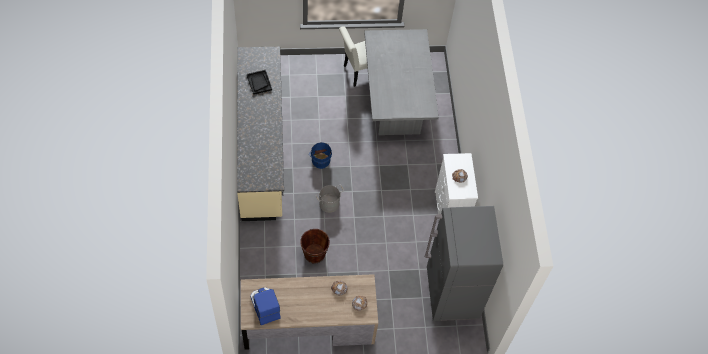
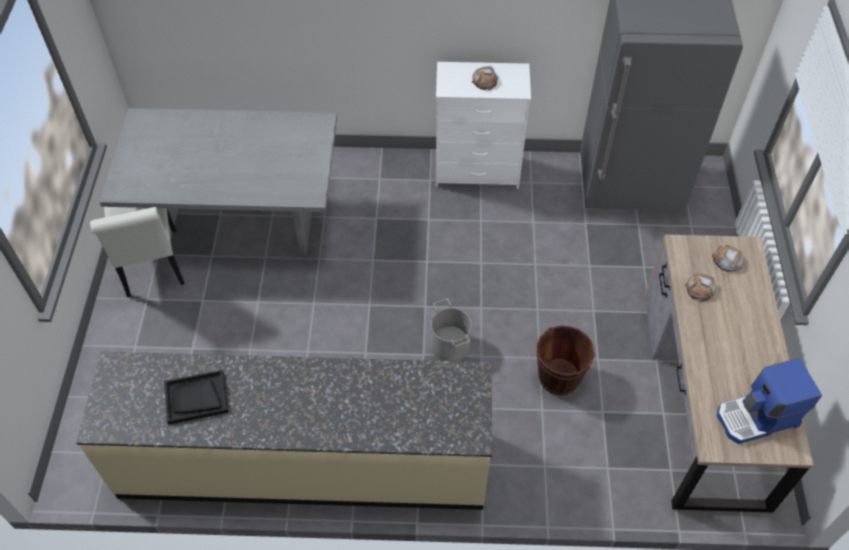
camera: 80 degrees left, 5 degrees down
blue bucket [309,142,332,169] -> none

